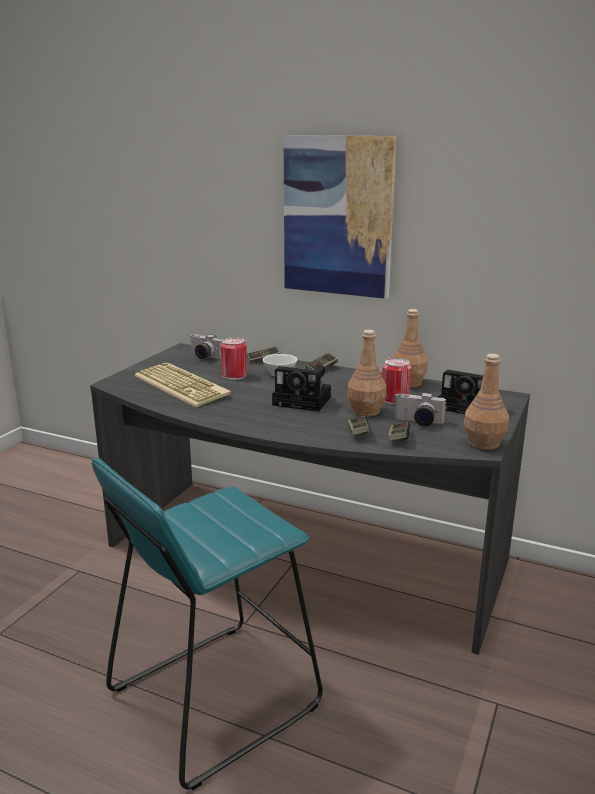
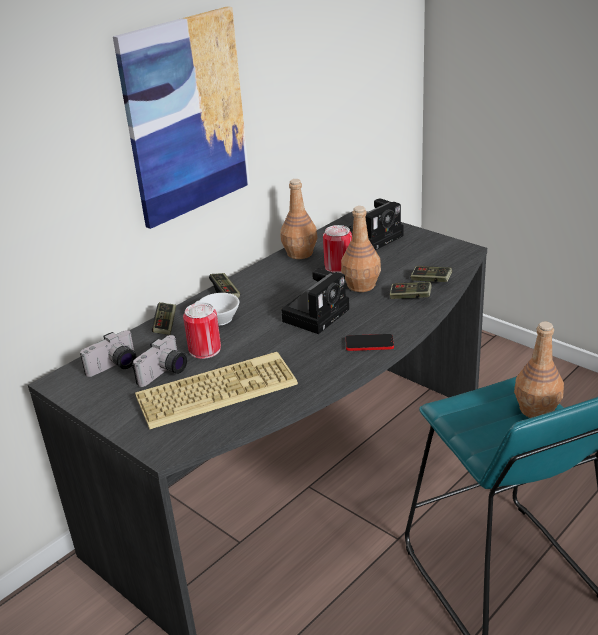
camera: 70 degrees left, 10 degrees up
camera [394,392,447,426] -> camera moved to [132,335,187,387]
brown bottle [463,354,509,450] -> brown bottle moved to [514,322,564,418]
none -> phone [346,334,394,351]

